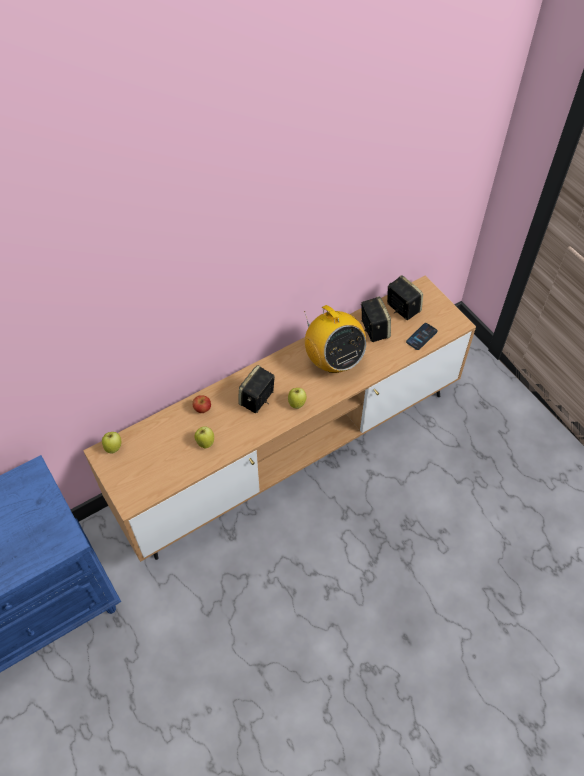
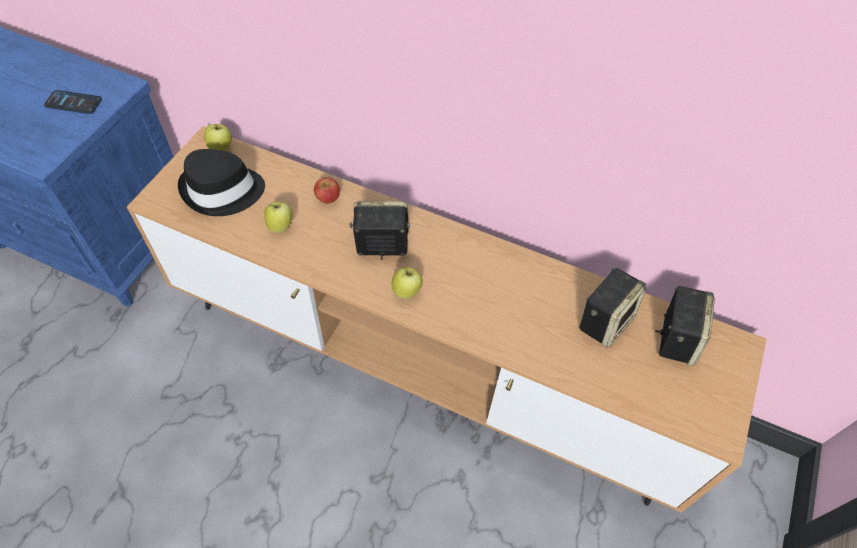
camera: 55 degrees right, 0 degrees up
radio [304,305,366,373] -> none
phone [406,323,438,350] -> phone moved to [44,90,102,114]
none -> black hat [178,149,265,216]

